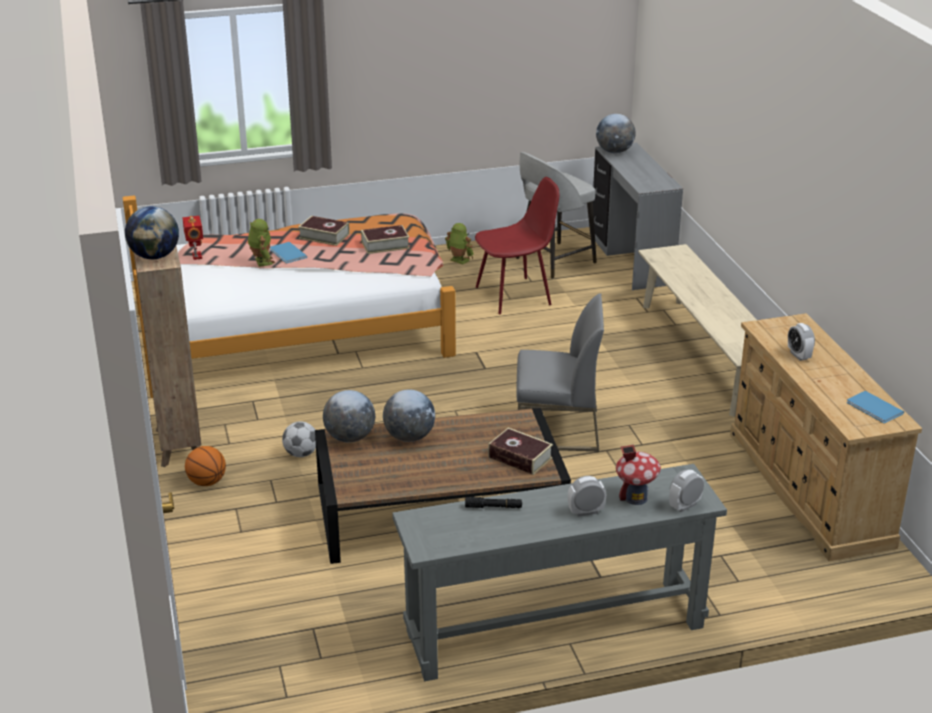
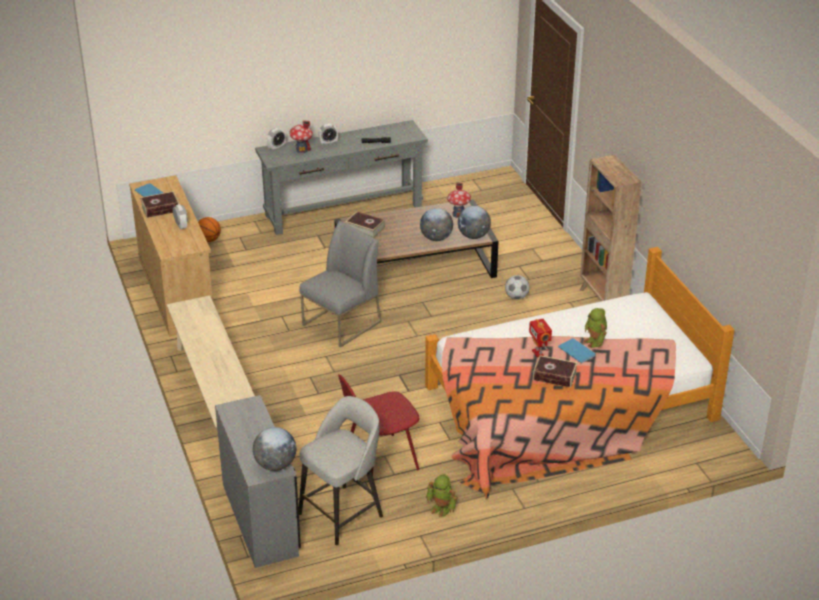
camera: 175 degrees right, 5 degrees up
globe [125,206,179,259] -> none
toy robot [182,216,203,260] -> toy robot moved to [529,319,552,357]
basketball [185,446,226,486] -> basketball moved to [198,217,221,242]
book [361,225,410,254] -> book moved to [140,191,179,218]
grey chair [516,293,604,451] -> grey chair turned 135 degrees clockwise [299,221,381,347]
none -> toy house [447,183,471,218]

